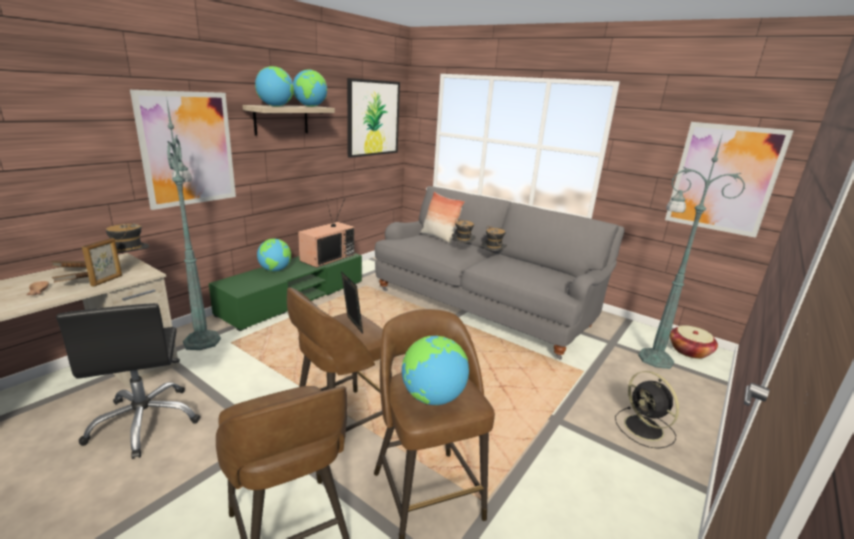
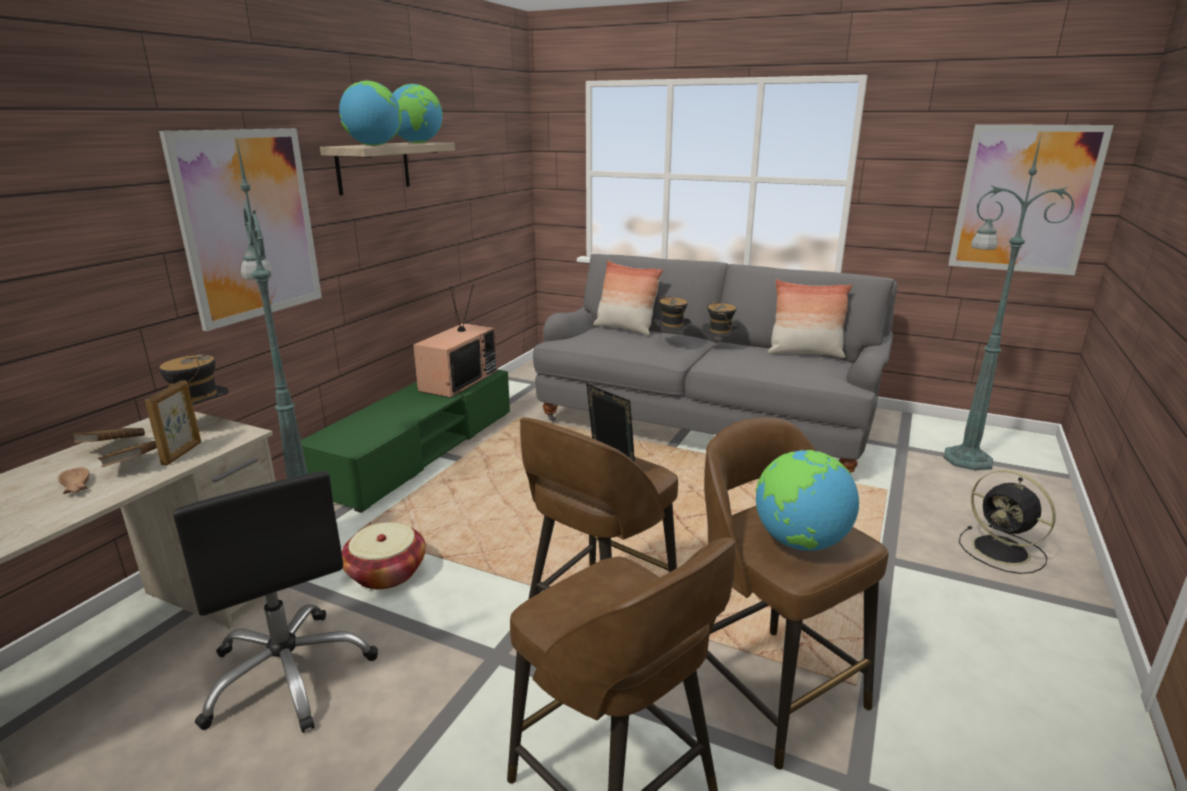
camera: 10 degrees left, 0 degrees up
globe [257,239,291,272] -> none
picture [347,78,400,158] -> none
basket [670,325,718,359] -> basket moved to [341,522,426,590]
none -> pillow [767,279,852,358]

